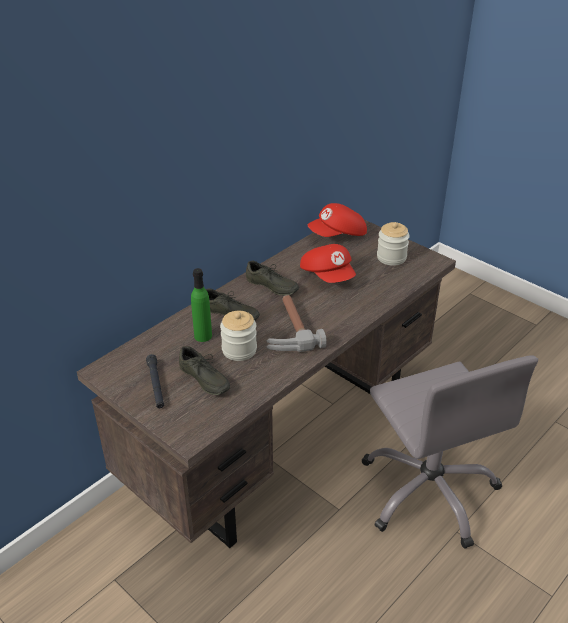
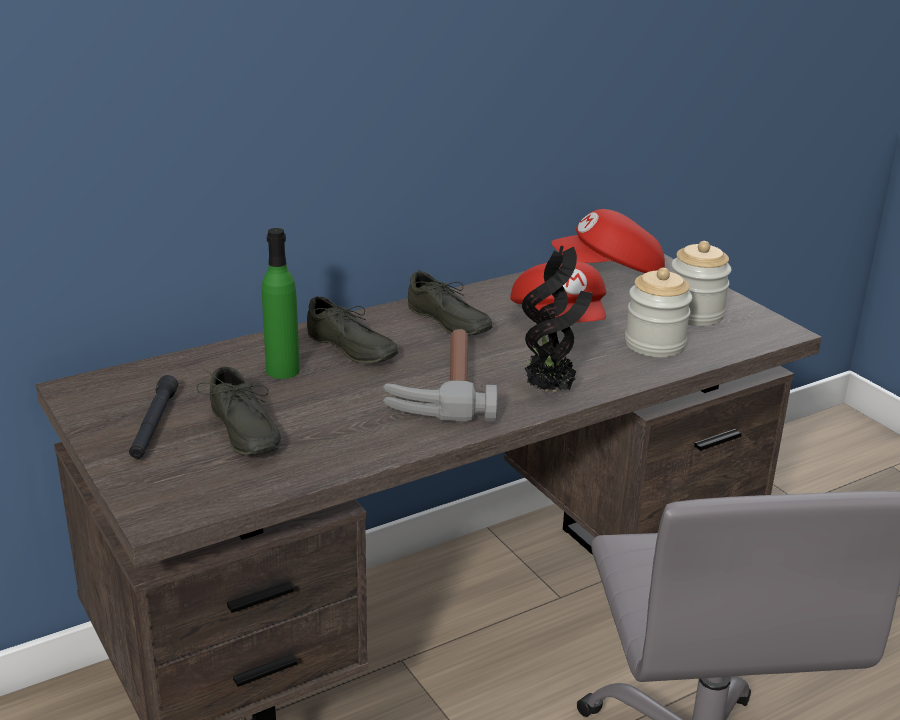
camera: 15 degrees right, 10 degrees down
jar [220,311,257,361] -> jar moved to [625,268,693,357]
none -> potted plant [522,245,593,392]

